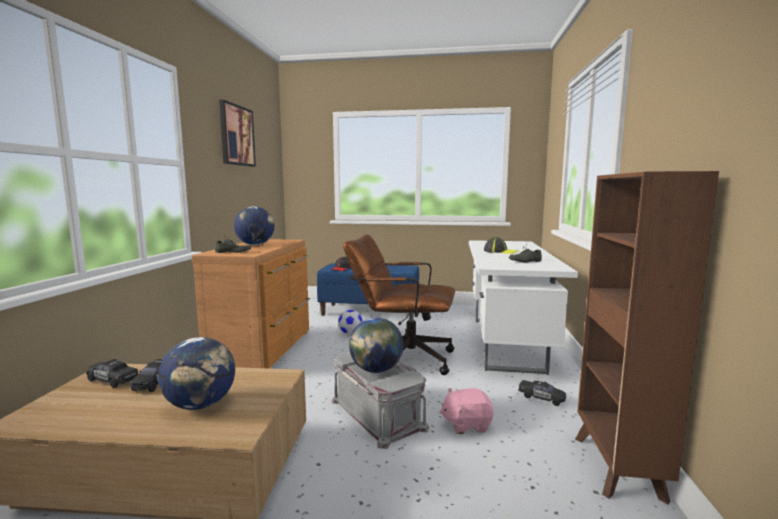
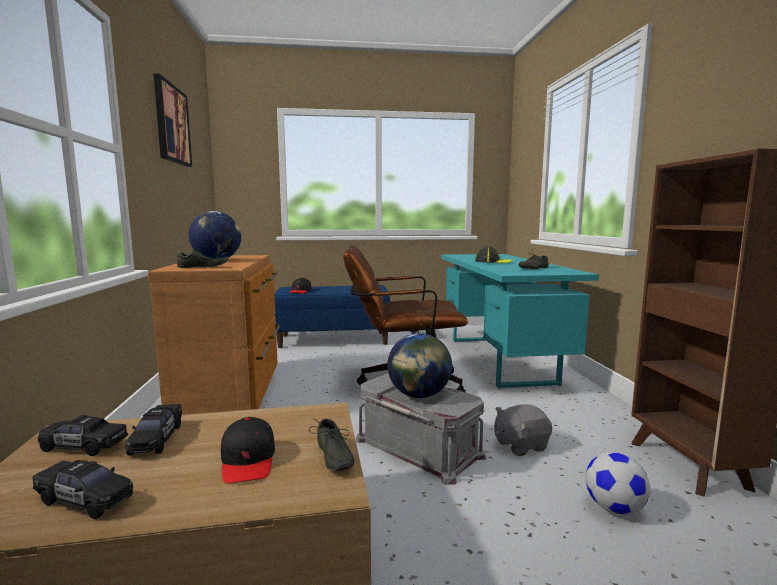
camera: 15 degrees left, 0 degrees up
globe [158,337,235,410] -> black cap [221,417,275,484]
football [338,310,363,335] -> football moved to [585,452,651,515]
pink plush toy [440,388,494,434] -> grey plush toy [494,404,552,456]
white desk [469,240,578,375] -> turquoise desk [441,254,599,389]
black toy car [518,380,566,406] -> black toy car moved to [32,460,133,519]
none -> grey shoe [309,418,354,471]

